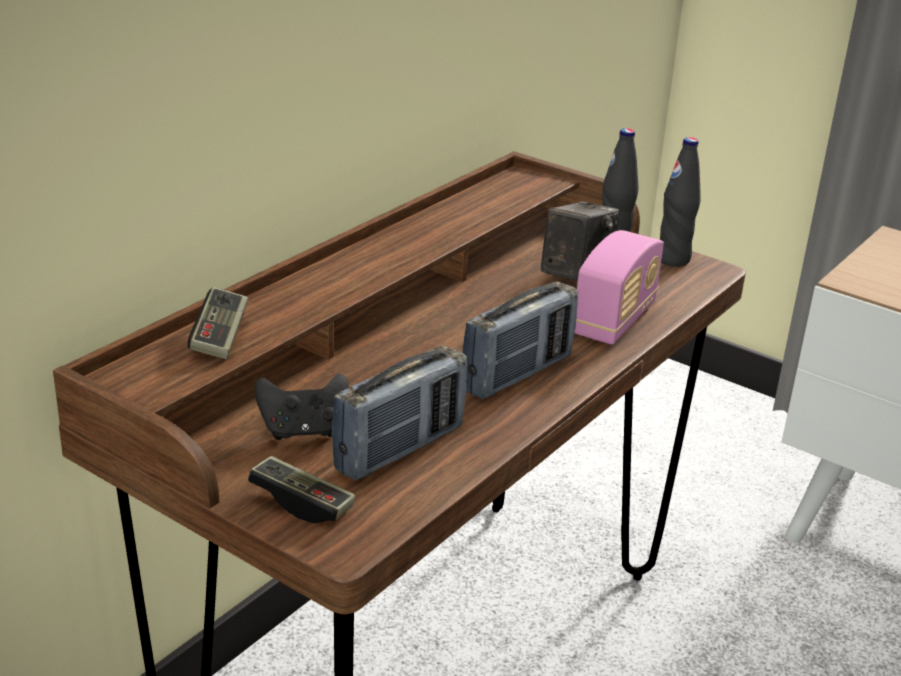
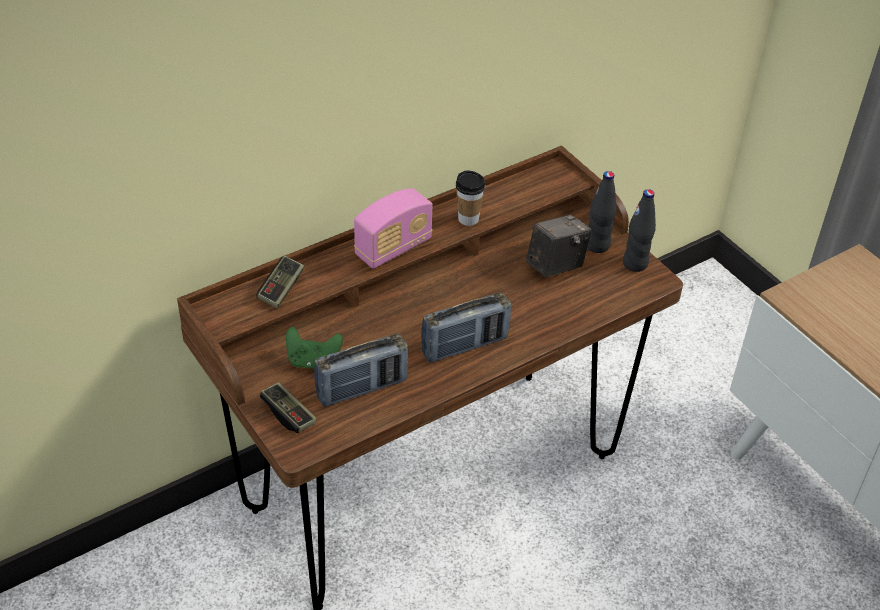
camera: 20 degrees right, 15 degrees up
black game controller [254,373,349,440] -> green game controller [286,327,343,369]
radio [574,230,664,344] -> radio moved to [354,188,433,269]
none -> cup [456,171,486,226]

